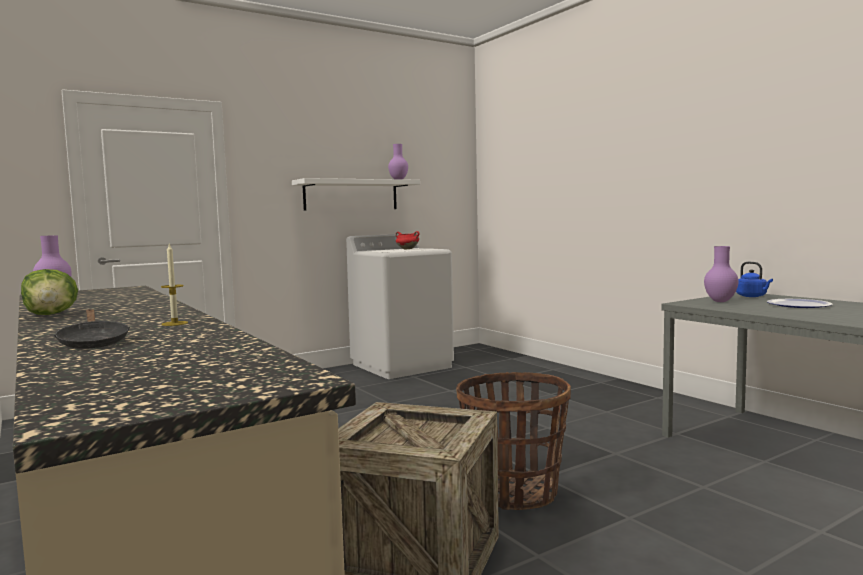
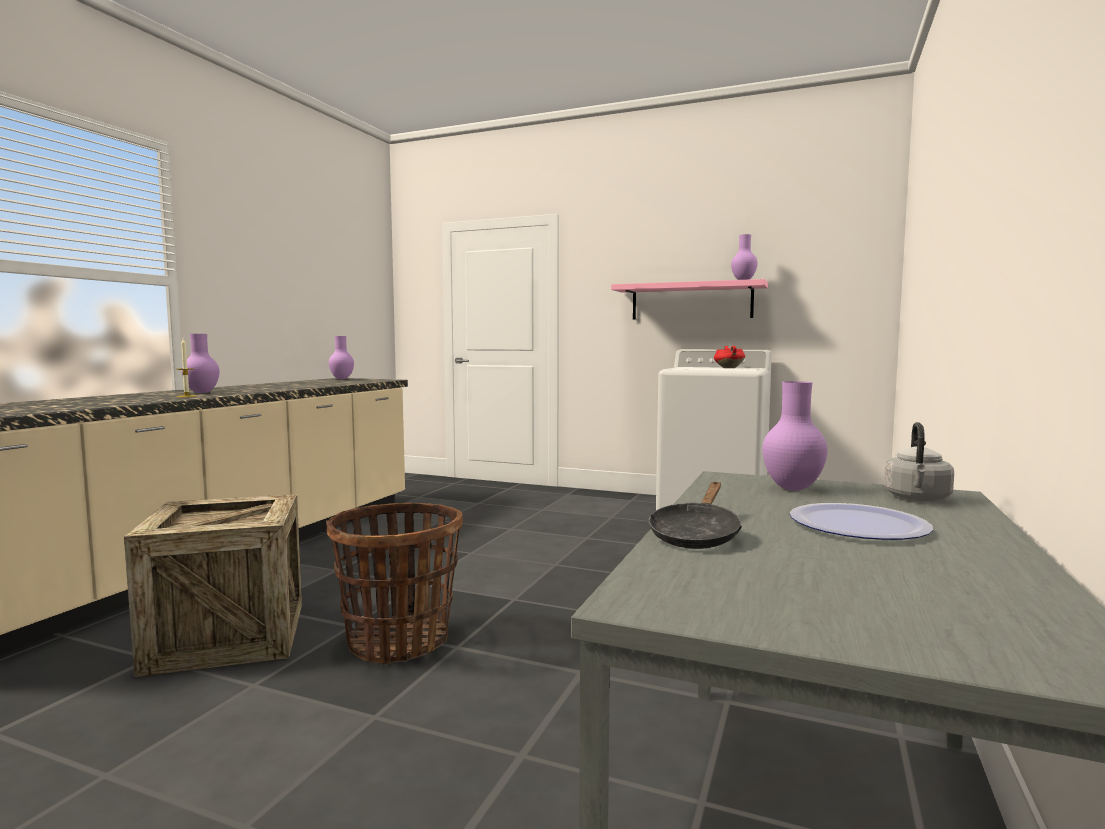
camera: 55 degrees right, 0 degrees up
lettuce [21,269,78,315] -> none
black frying pan [54,309,130,349] -> black frying pan moved to [649,482,742,549]
white shelf [292,178,420,211] -> pink shelf [611,279,768,319]
blue kettle [736,262,773,297] -> grey kettle [884,422,954,501]
none -> purple vase [182,334,219,393]

